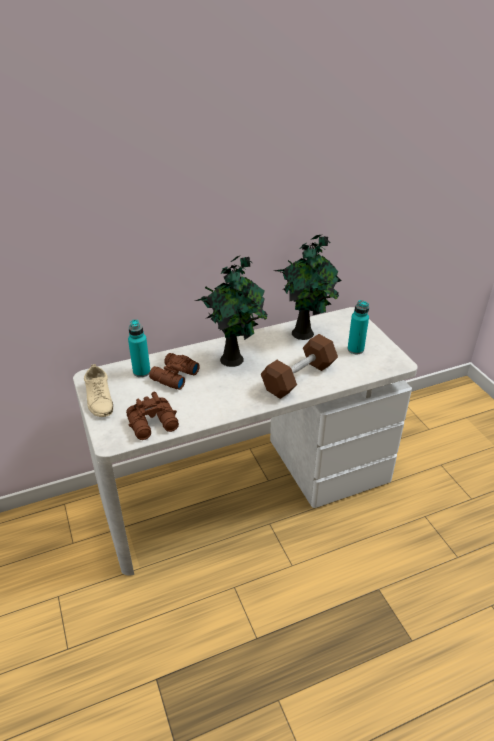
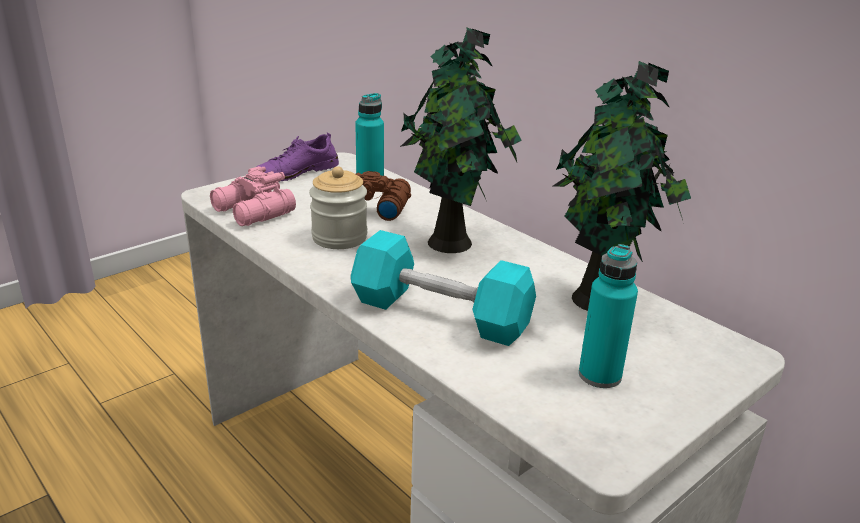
camera: 70 degrees right, 10 degrees down
beige shoe [84,364,113,417] -> purple shoe [257,132,339,182]
brown binoculars [126,392,179,440] -> pink binoculars [210,166,296,226]
brown dumbbell [261,334,338,399] -> turquoise dumbbell [351,230,536,346]
none -> jar [309,166,368,249]

